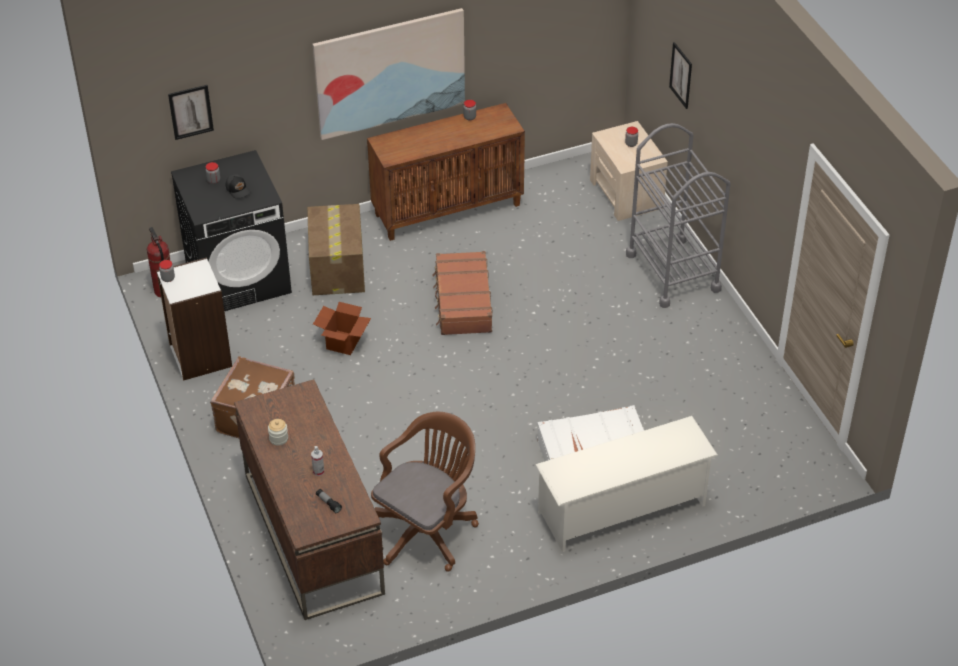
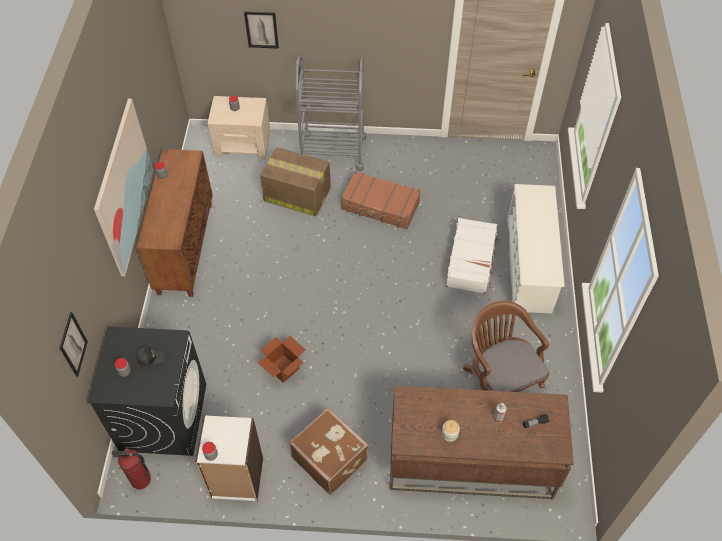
camera: 65 degrees left, 10 degrees up
cardboard box [307,204,365,295] -> cardboard box moved to [260,147,331,216]
brown suitcase [433,251,492,335] -> brown suitcase moved to [341,171,421,229]

